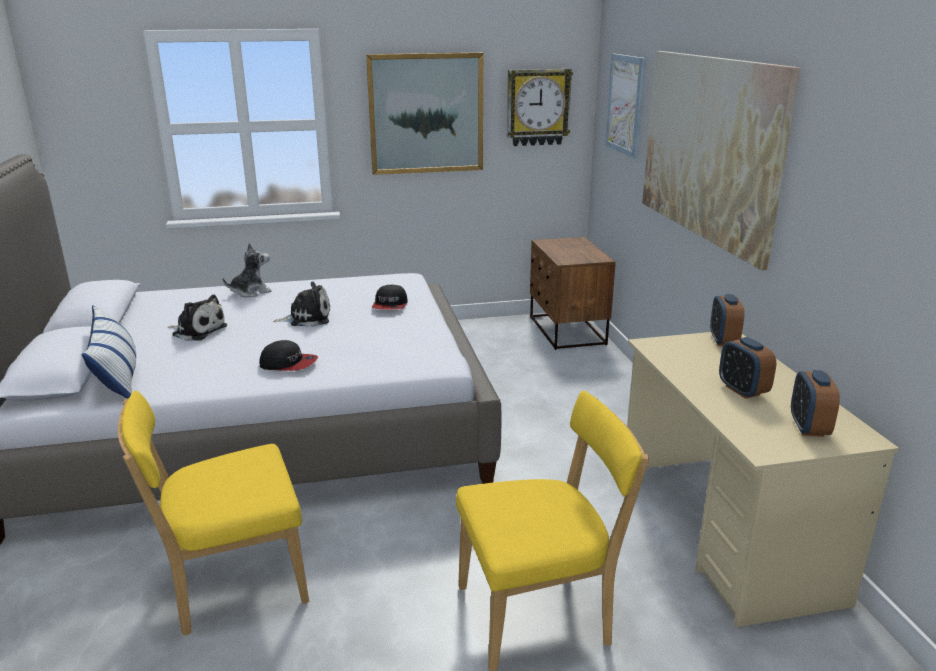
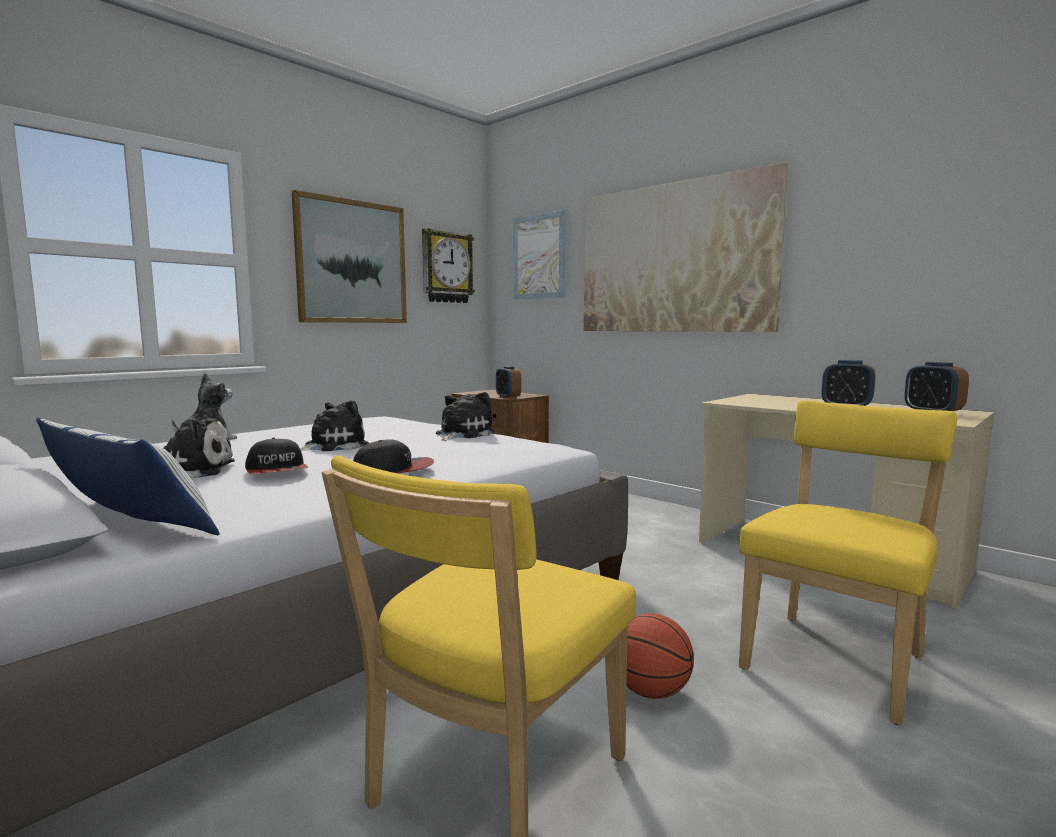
camera: 35 degrees left, 15 degrees down
cap [372,285,408,310] -> cap moved to [245,438,308,474]
alarm clock [710,294,744,346] -> alarm clock moved to [496,366,521,399]
none -> plush toy [436,392,494,441]
none -> basketball [627,613,694,699]

